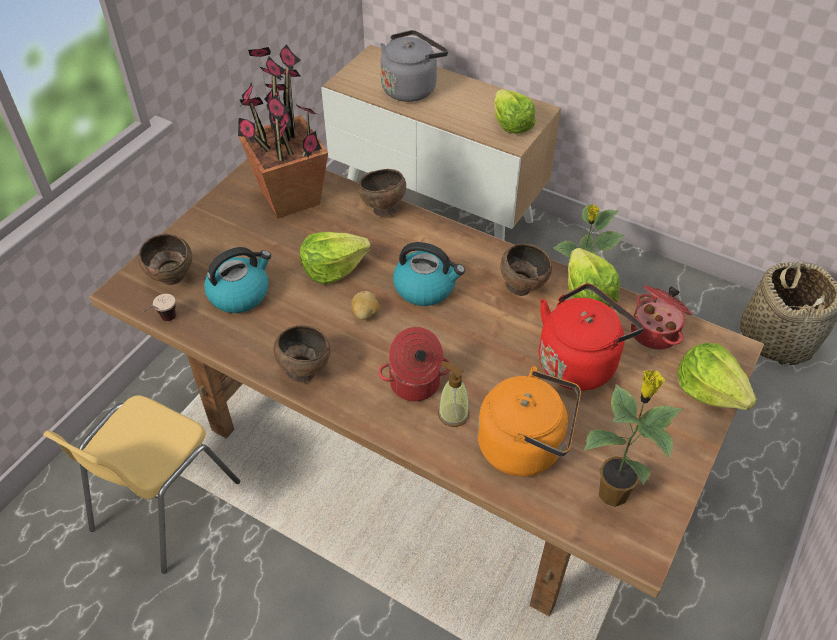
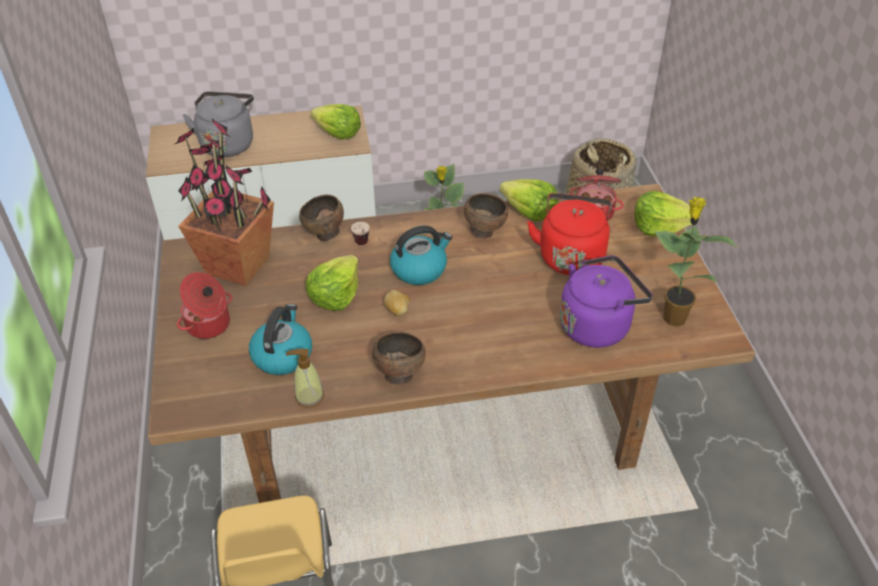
camera: 40 degrees left, 5 degrees down
brown bowl [138,234,192,285] -> none
cup [143,294,176,321] -> cup moved to [351,222,370,245]
cooking pot [378,327,450,401] -> cooking pot moved to [177,272,232,339]
soap dispenser [438,362,469,427] -> soap dispenser moved to [286,349,324,408]
orange kettle [477,366,581,477] -> purple kettle [560,255,652,348]

